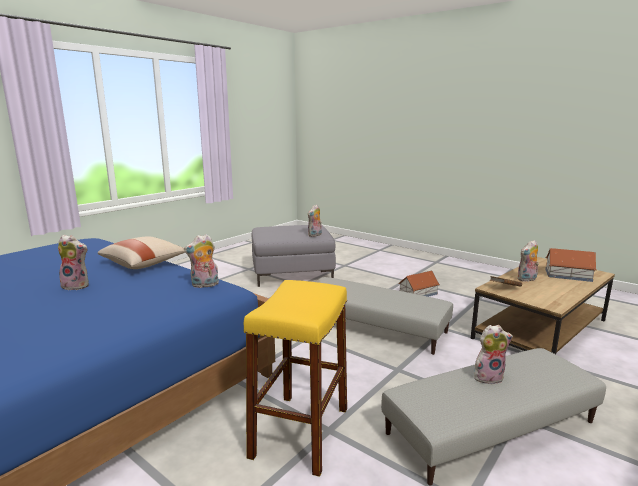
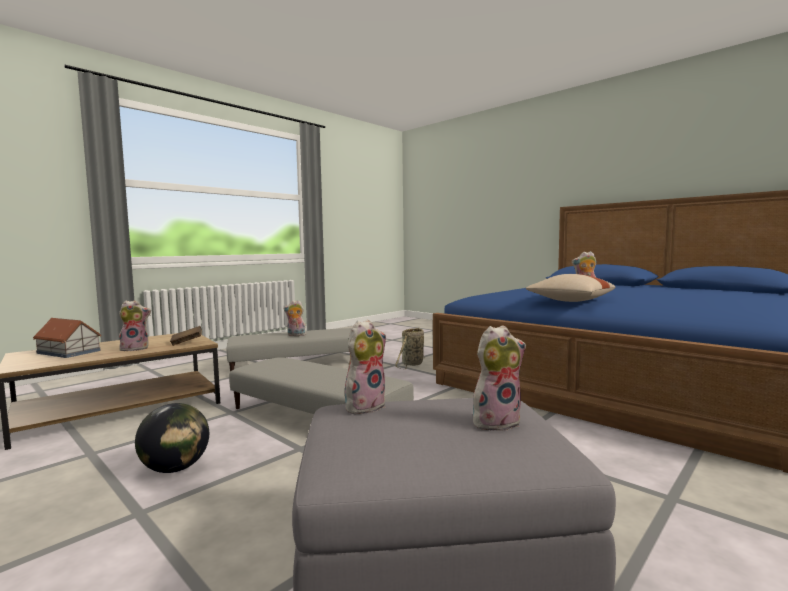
camera: 175 degrees left, 10 degrees down
plush toy [184,234,219,288] -> plush toy moved to [473,325,526,431]
yellow stool [244,280,347,477] -> basket [395,328,425,370]
toy house [398,270,440,297] -> globe [135,403,209,473]

